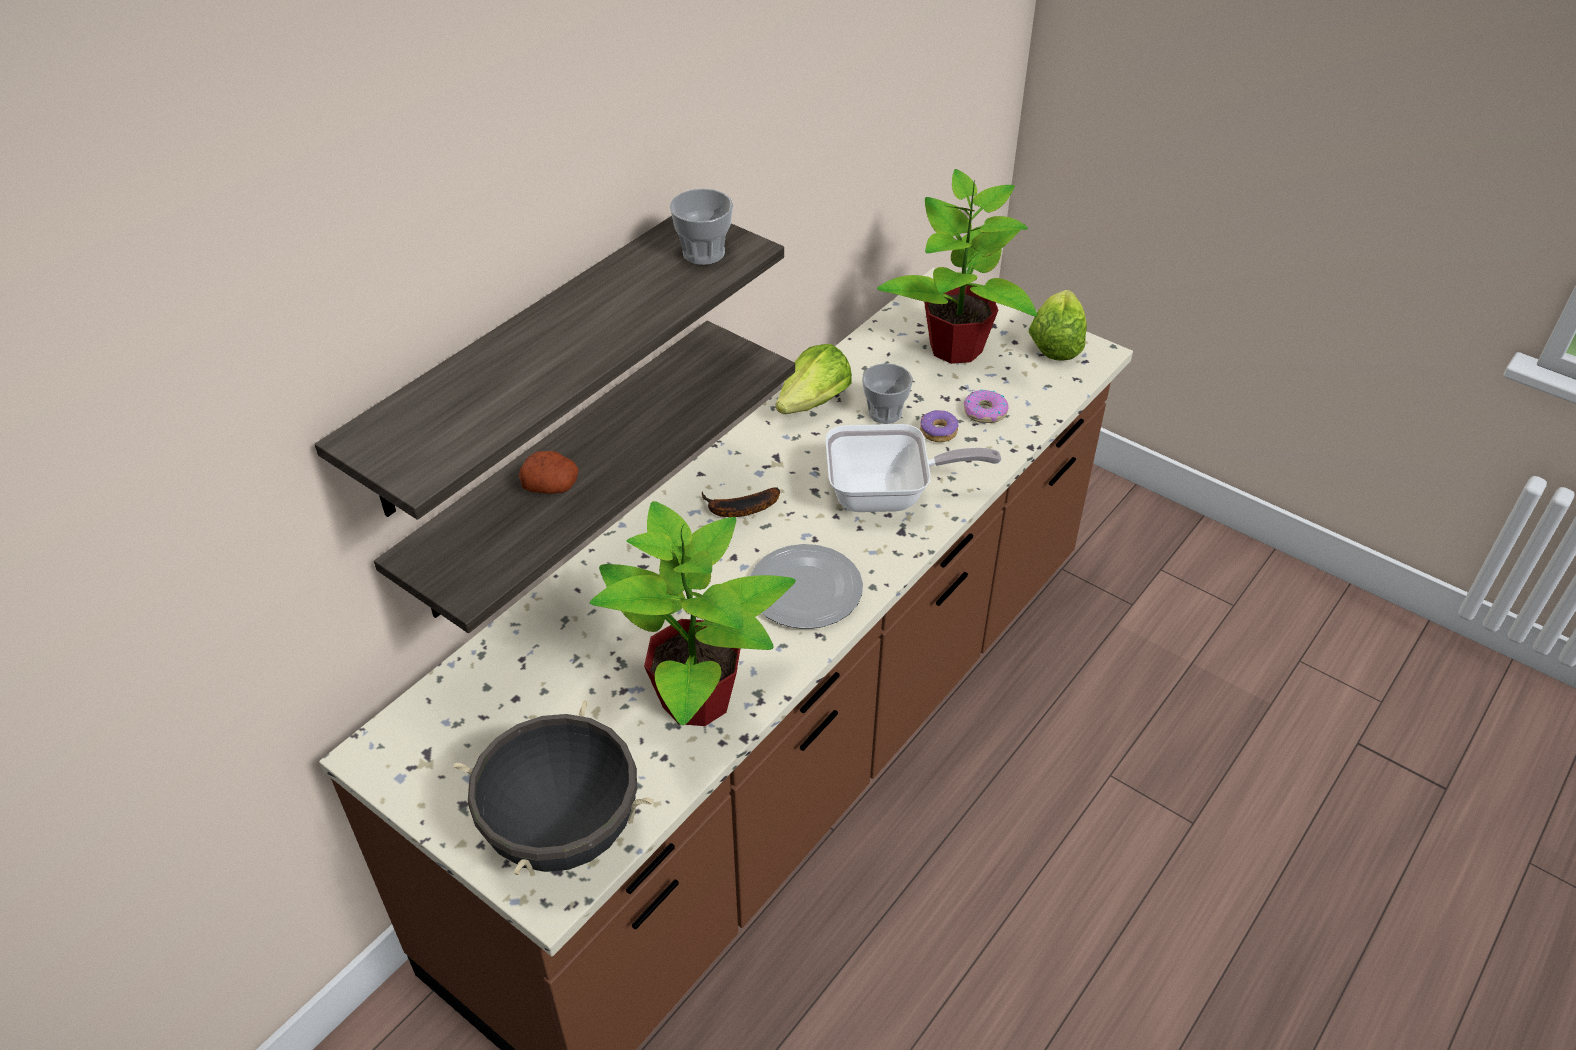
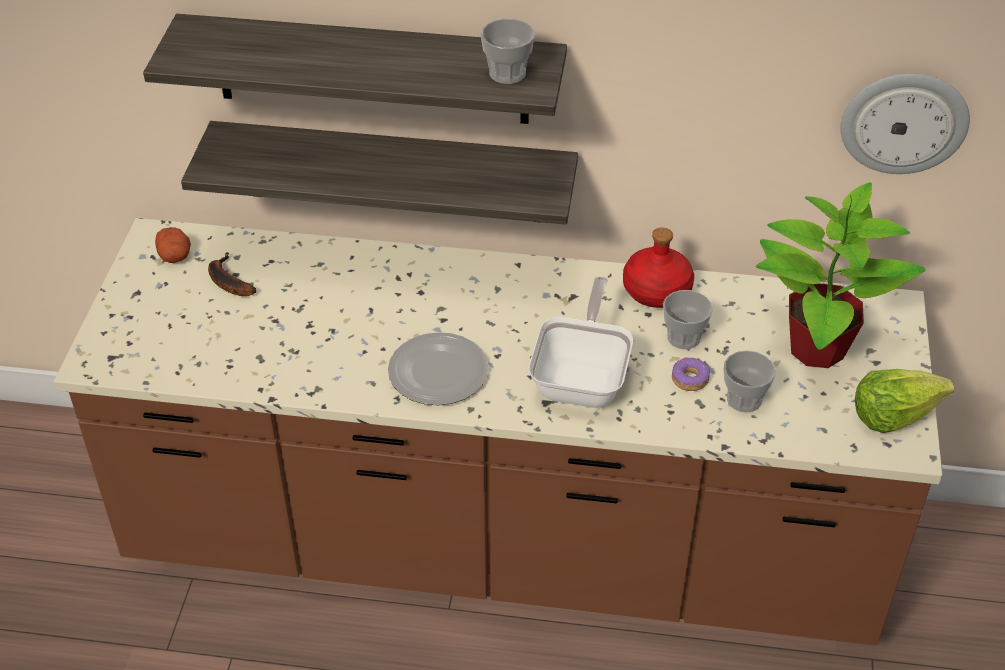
camera: 60 degrees right, 0 degrees up
black cooking pot [454,700,654,876] -> none
potato [519,451,579,494] -> potato moved to [155,227,191,263]
potted plant [590,501,796,726] -> none
banana [701,488,780,517] -> banana moved to [208,252,256,296]
lettuce [775,344,852,414] -> red bottle [623,228,694,308]
frying pan [825,424,1002,512] -> frying pan turned 135 degrees counterclockwise [528,277,633,408]
donut [964,389,1008,423] -> cup [724,350,776,413]
none -> wall clock [840,73,970,174]

